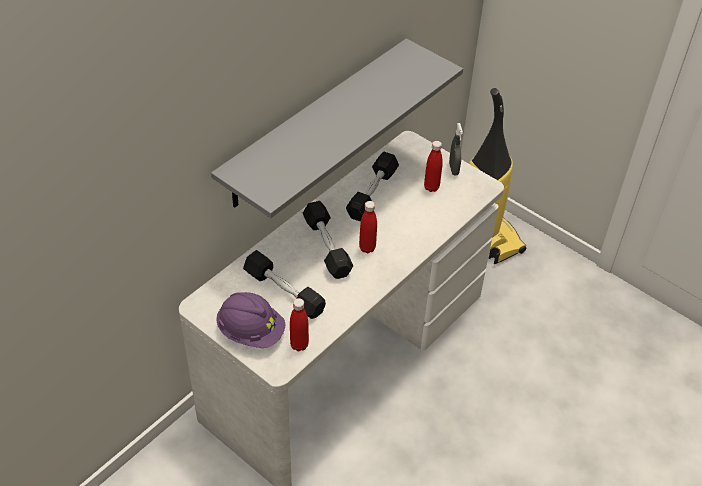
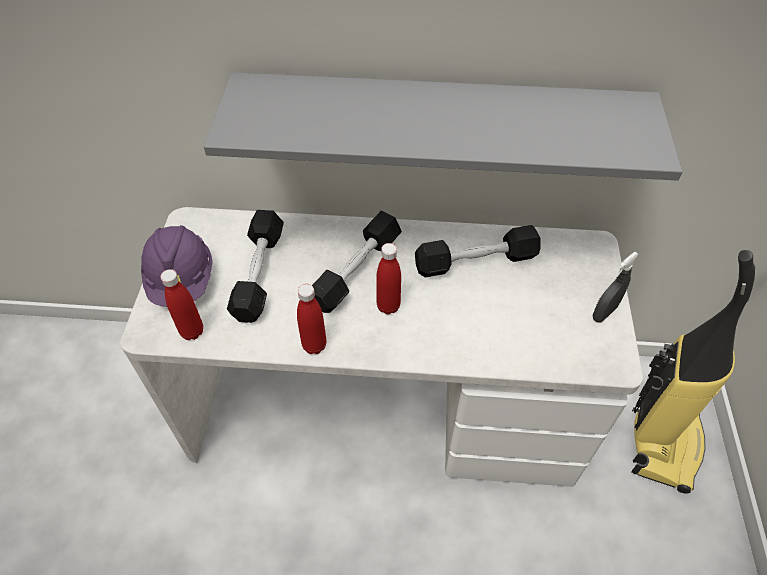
camera: 55 degrees right, 5 degrees up
red bottle [424,141,443,192] -> red bottle moved to [297,284,326,354]

